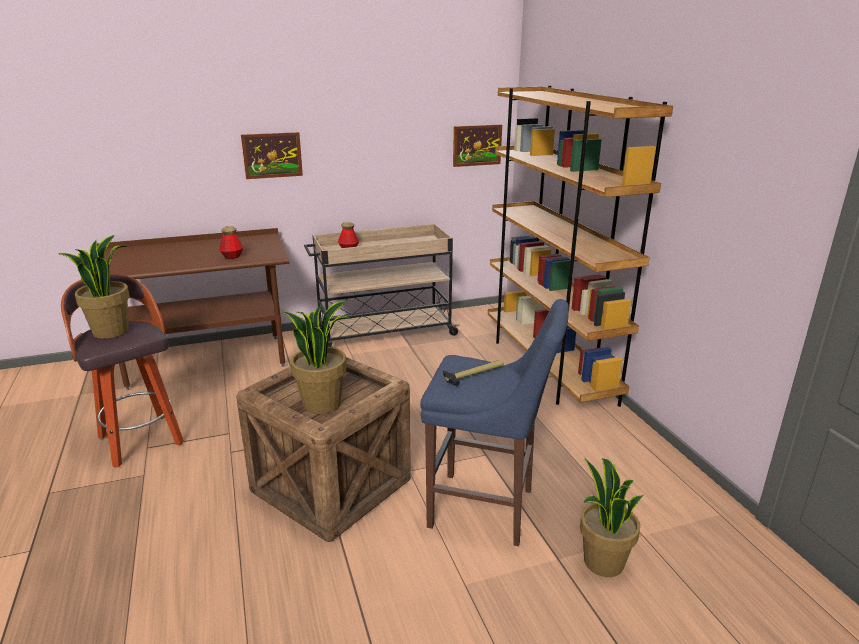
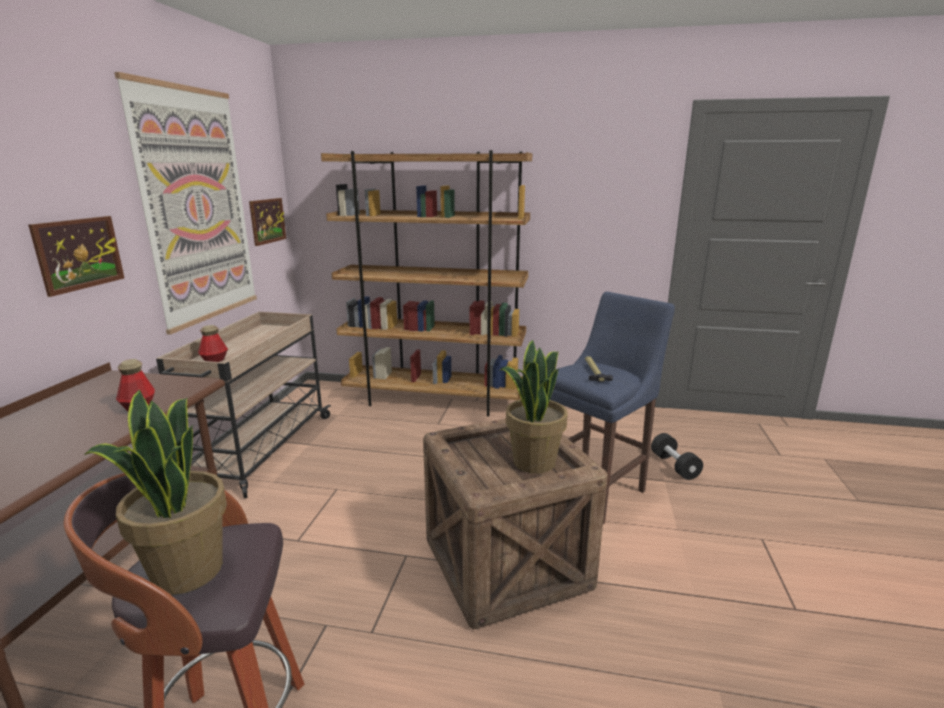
camera: 60 degrees left, 5 degrees down
potted plant [580,458,644,577] -> black dumbbell [651,433,703,480]
none -> picture [114,72,257,335]

